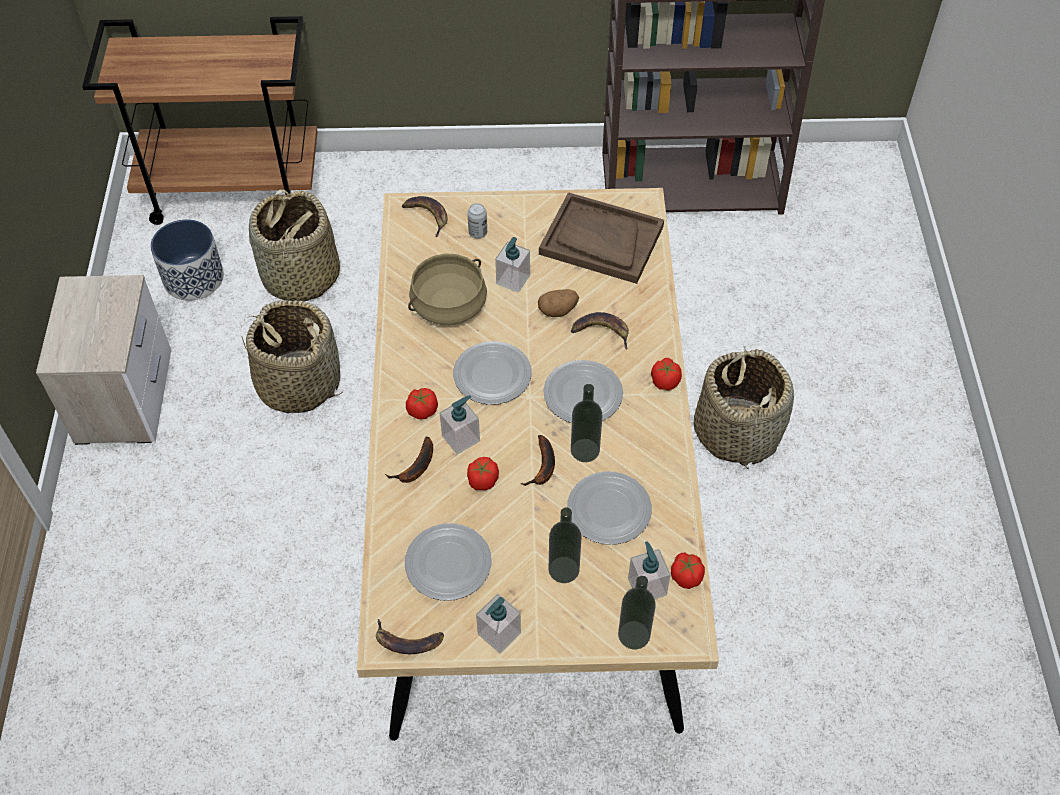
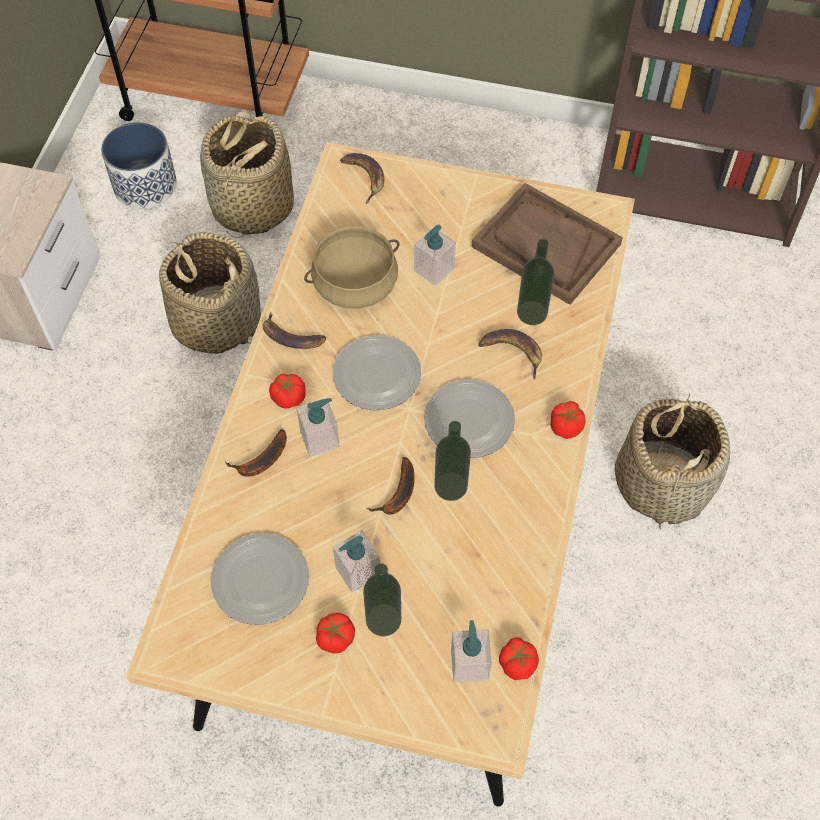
camera: 15 degrees right, 5 degrees up
banana [376,619,444,654] -> banana moved to [263,312,326,349]
can [467,203,487,239] -> none
tomato [467,457,499,490] -> tomato moved to [316,613,355,654]
soap dispenser [476,594,521,653] -> soap dispenser moved to [333,530,380,593]
potato [538,289,579,317] -> none
plate [567,471,652,545] -> none
bottle [618,576,656,649] -> bottle moved to [517,239,554,325]

